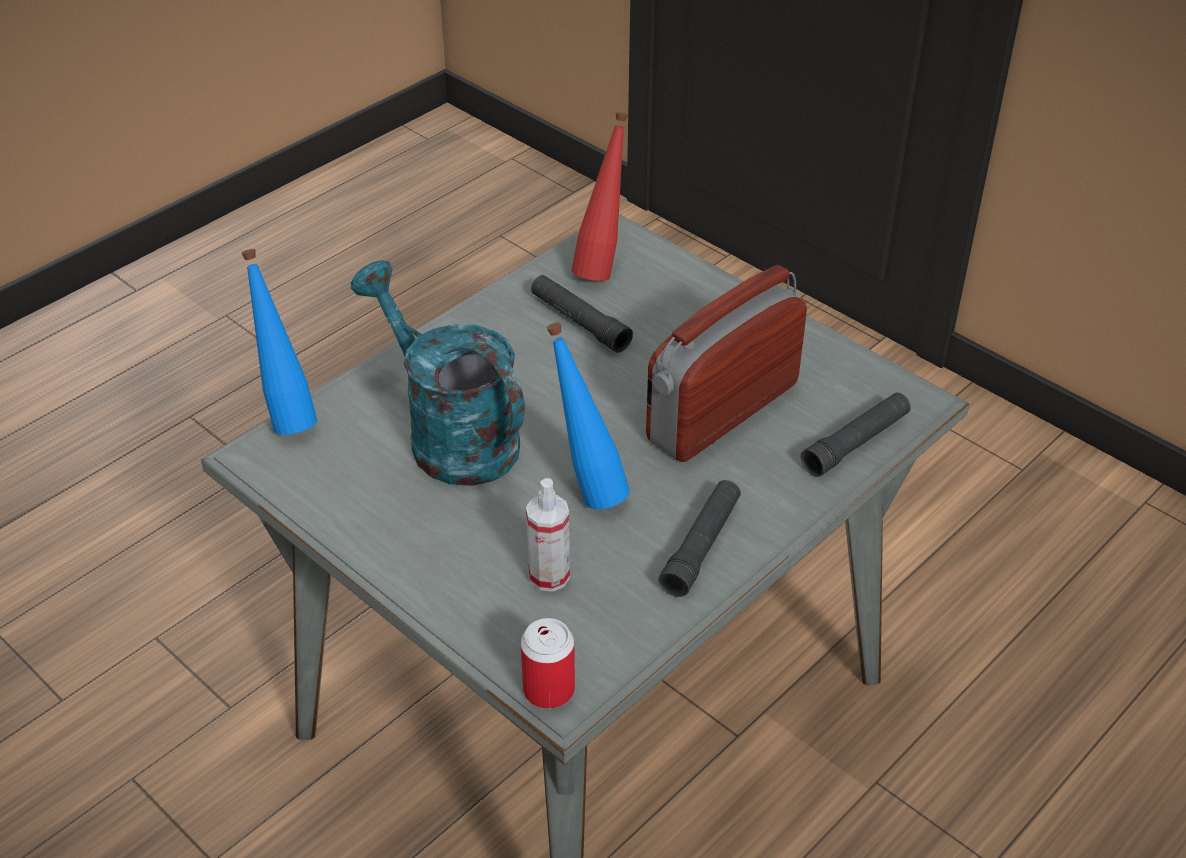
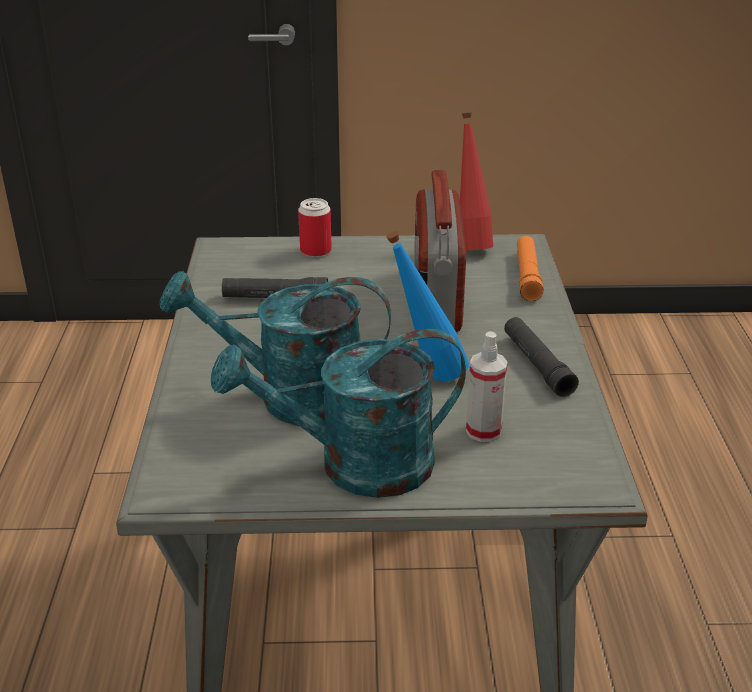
camera: 45 degrees left, 10 degrees down
blue bottle [241,249,317,435] -> none
can [521,618,575,709] -> can moved to [298,198,332,257]
red bottle [572,112,628,281] -> red bottle moved to [460,112,493,250]
black flashlight [801,392,911,477] -> orange flashlight [517,236,544,301]
none -> turquoise watering can [211,329,466,498]

